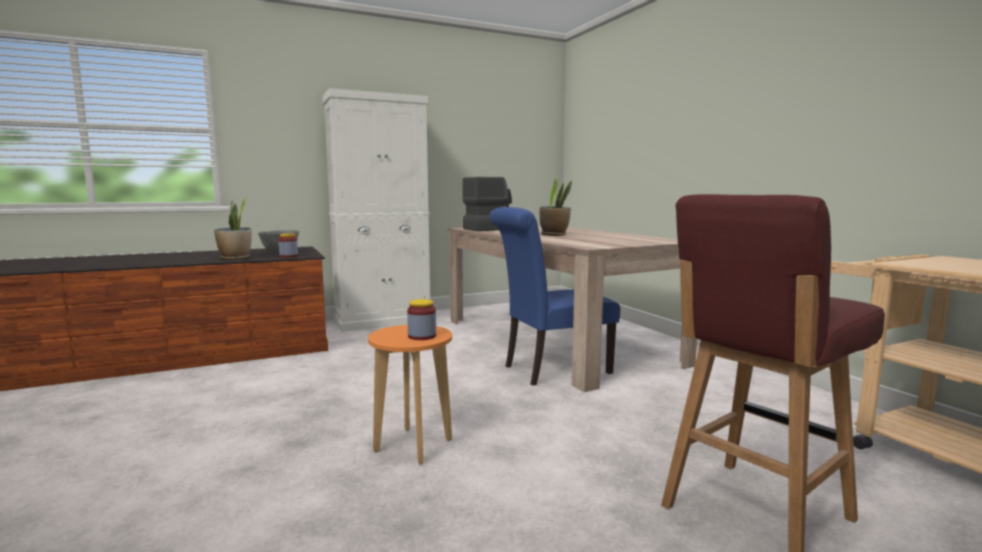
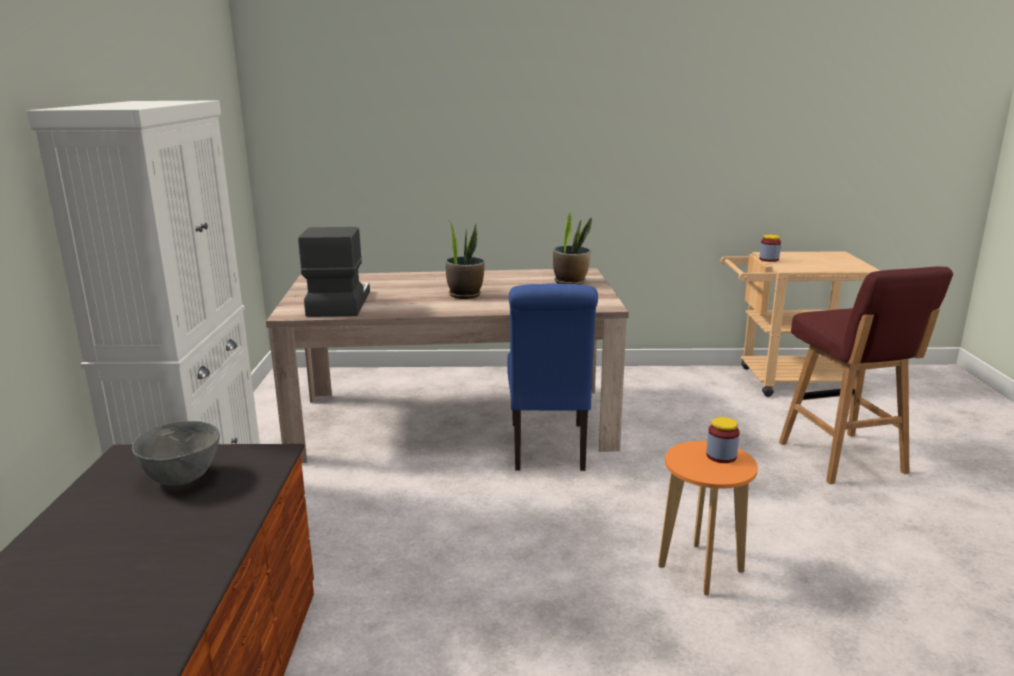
camera: 65 degrees left, 10 degrees up
potted plant [214,197,252,260] -> potted plant moved to [553,210,592,284]
jar [278,234,298,258] -> jar moved to [759,234,781,262]

